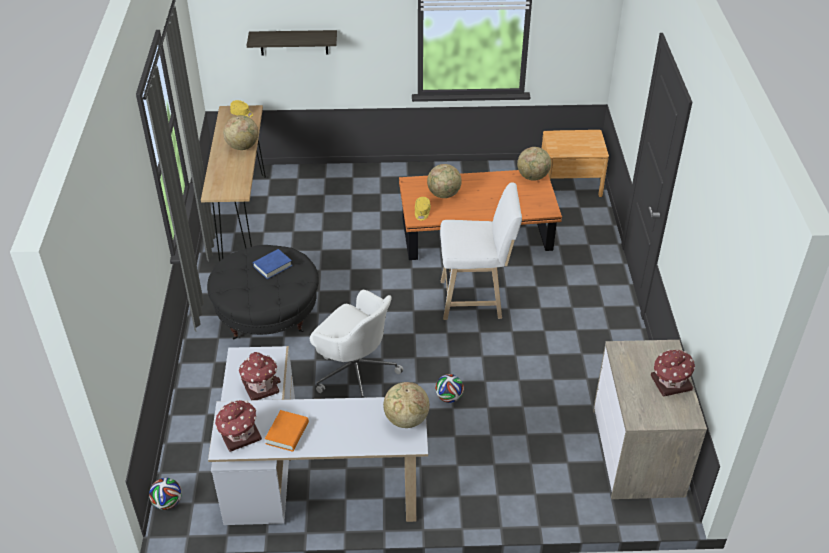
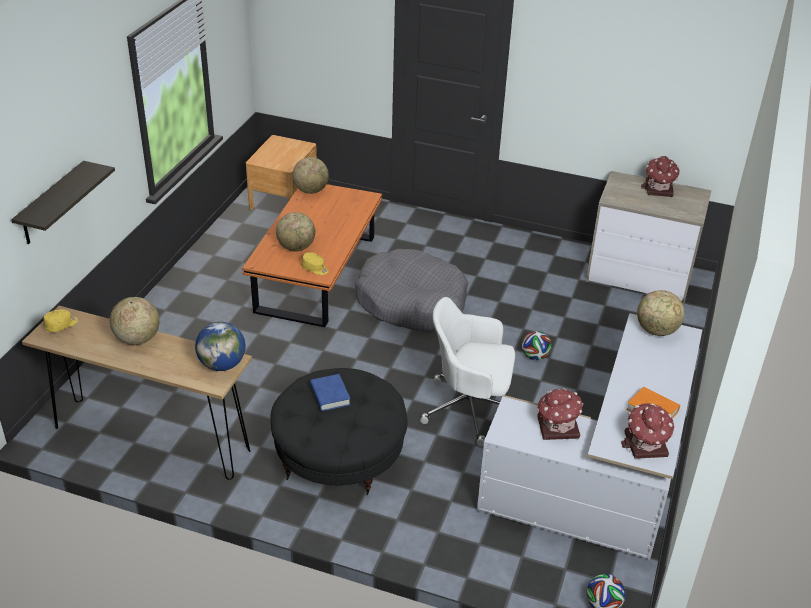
camera: 70 degrees left, 5 degrees down
white office chair [310,290,403,398] -> white office chair turned 135 degrees counterclockwise [420,297,515,446]
white stool [440,182,522,320] -> grey dog bed [355,249,468,333]
none -> globe [195,322,245,371]

